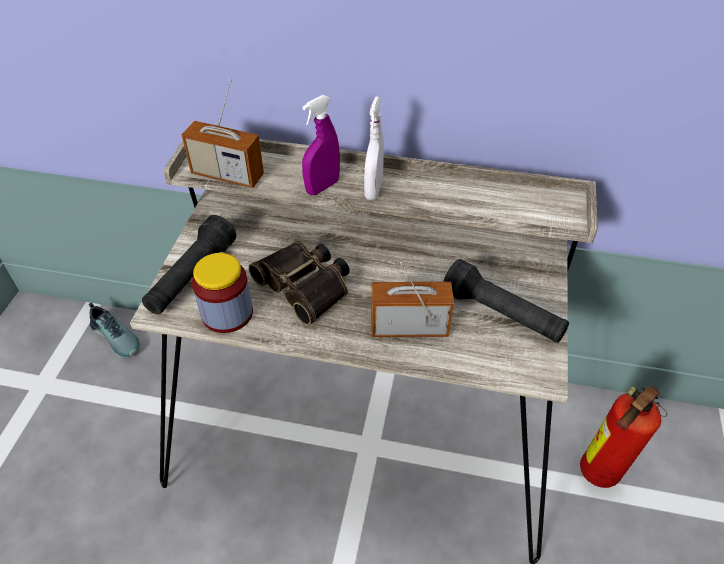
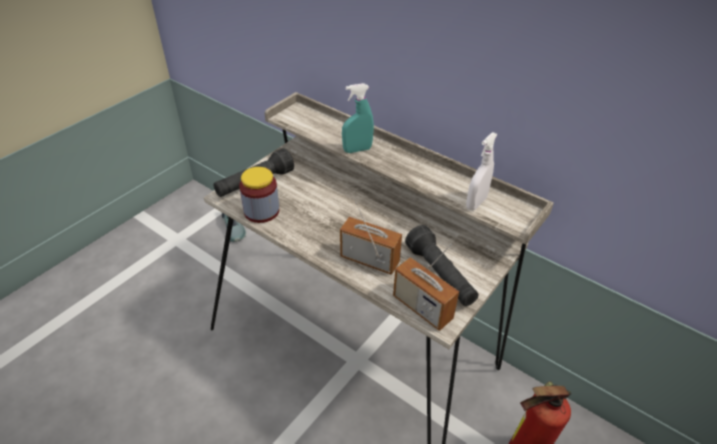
camera: 25 degrees right, 5 degrees down
radio [182,78,264,188] -> radio moved to [393,244,459,331]
binoculars [249,241,350,325] -> none
purple spray bottle [302,95,340,195] -> turquoise spray bottle [342,83,374,153]
white spray bottle [364,96,384,200] -> white spray bottle moved to [466,132,498,210]

